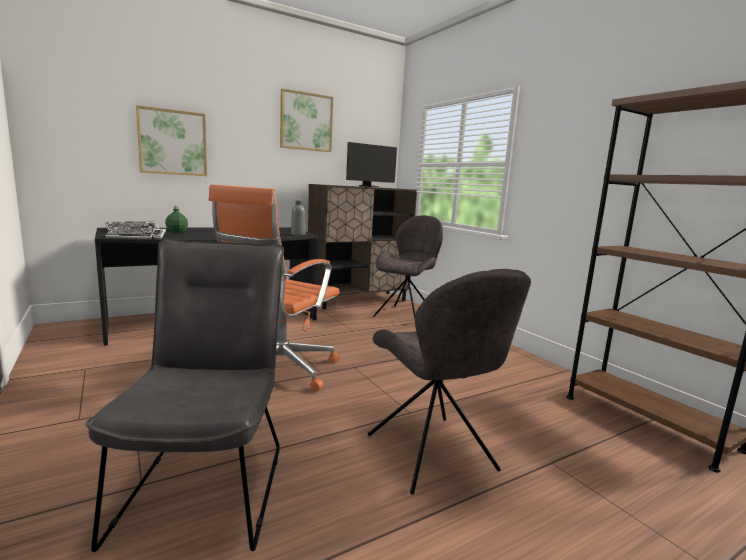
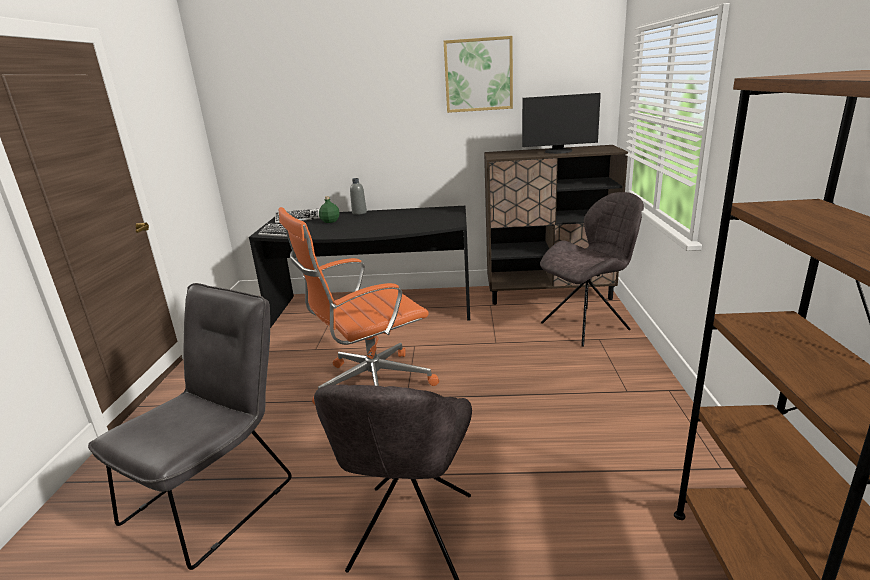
camera: 35 degrees right, 10 degrees up
picture [136,105,207,176] -> none
grey bottle [291,200,305,235] -> grey bottle moved to [350,178,367,215]

